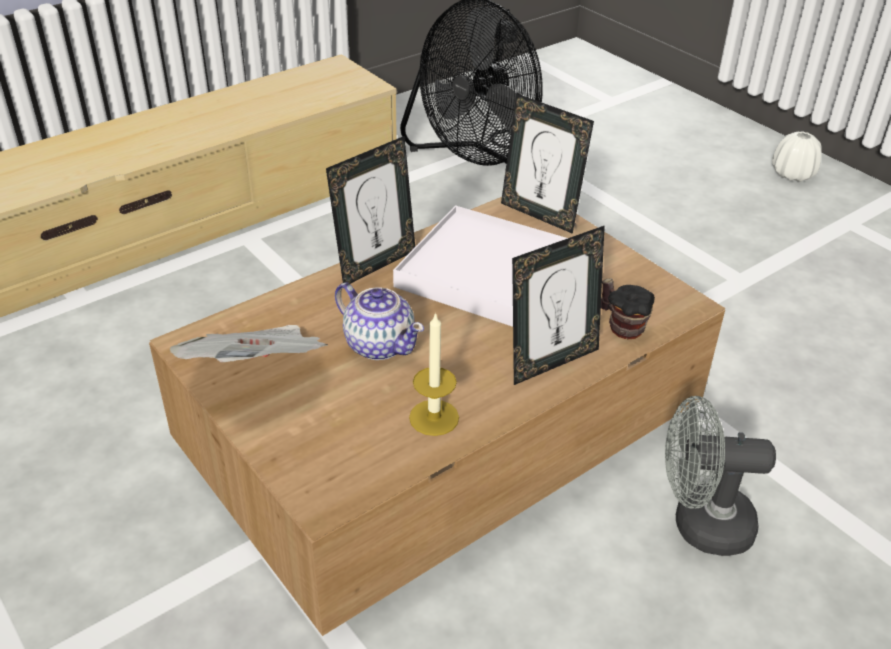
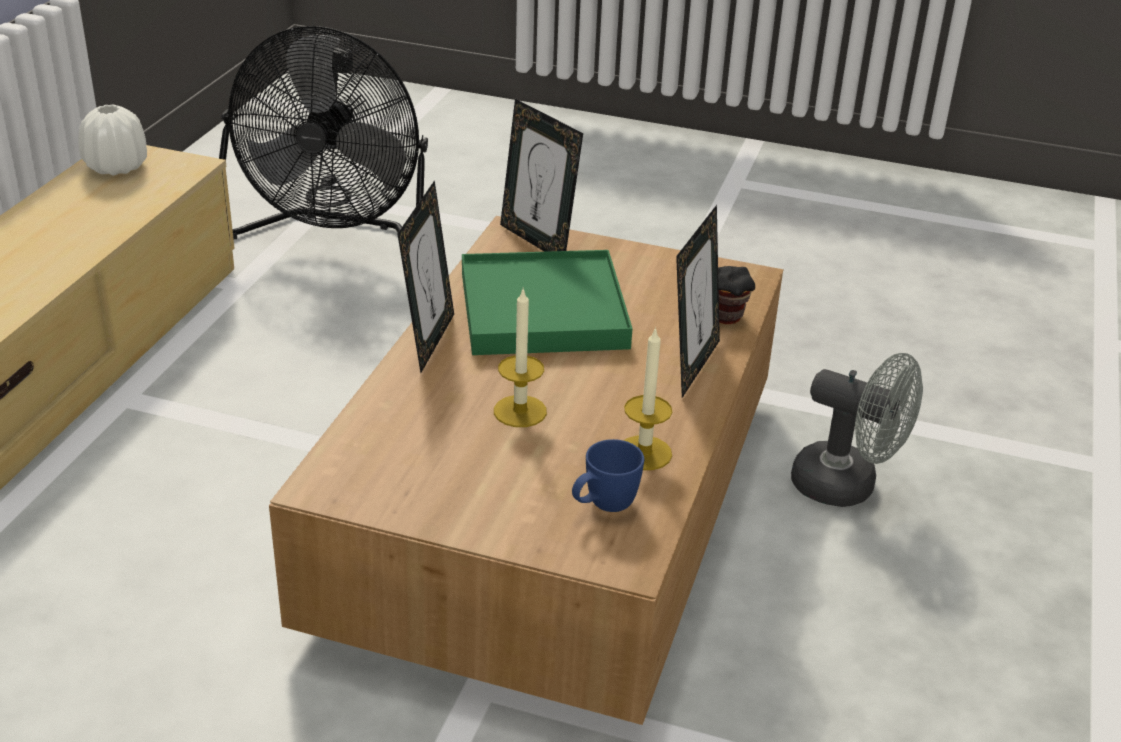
camera: 35 degrees left, 5 degrees down
newspaper [169,325,328,362] -> none
teapot [335,282,424,360] -> candle [494,290,547,427]
white tray [393,205,568,327] -> green tray [462,250,633,355]
picture frame [501,94,594,234] -> picture frame turned 45 degrees clockwise [500,99,583,252]
grey fan [665,396,776,556] -> grey fan turned 120 degrees counterclockwise [791,353,923,507]
white vase [772,131,822,182] -> white vase moved to [78,105,147,176]
none -> blue mug [572,439,644,512]

